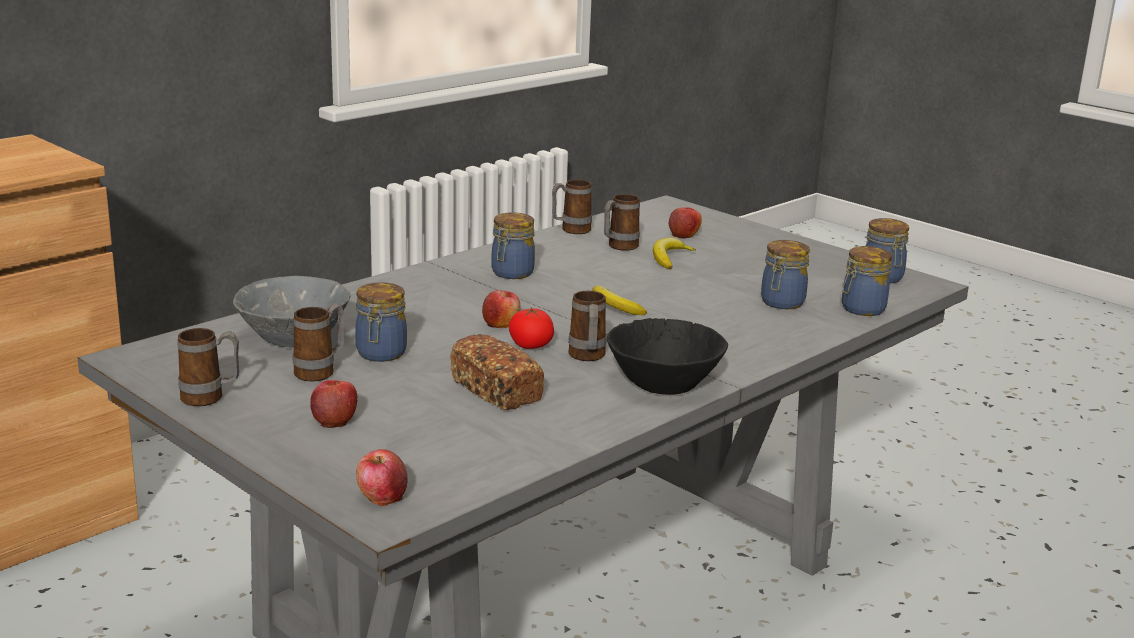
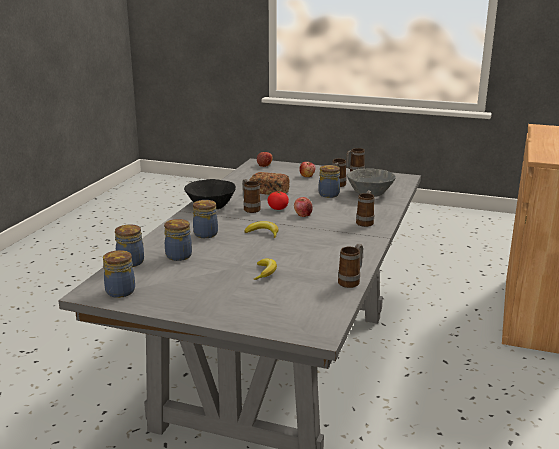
camera: 155 degrees right, 0 degrees up
jar [491,212,535,279] -> jar moved to [193,200,218,238]
mug [604,194,640,251] -> mug moved to [356,190,374,227]
apple [669,207,702,239] -> none

